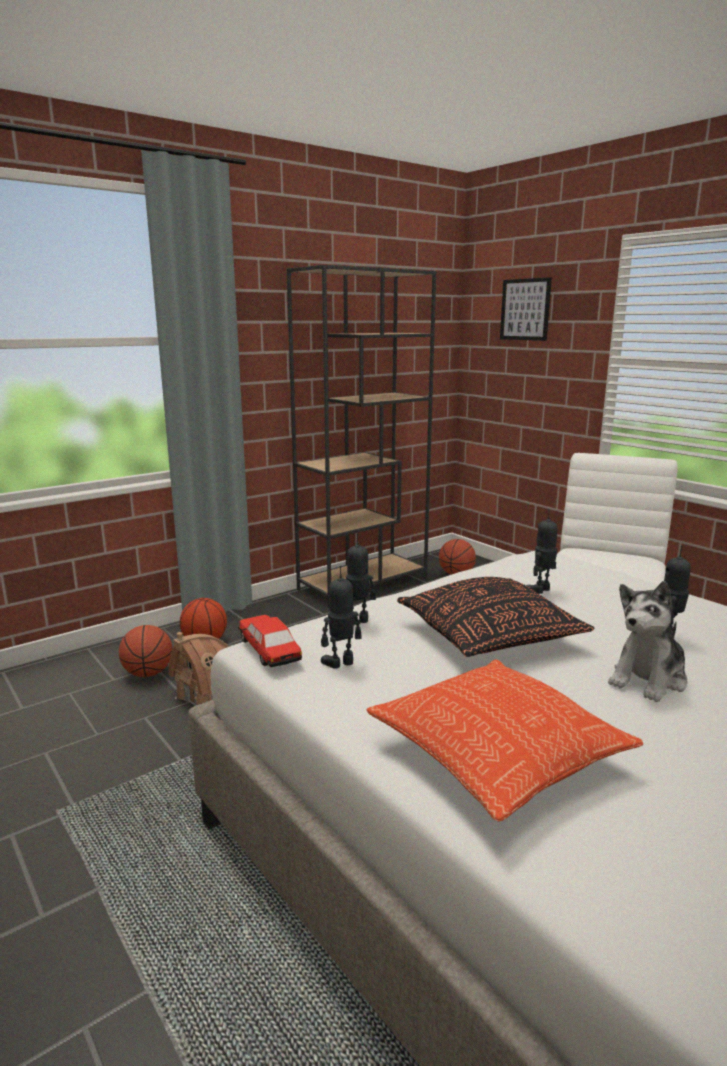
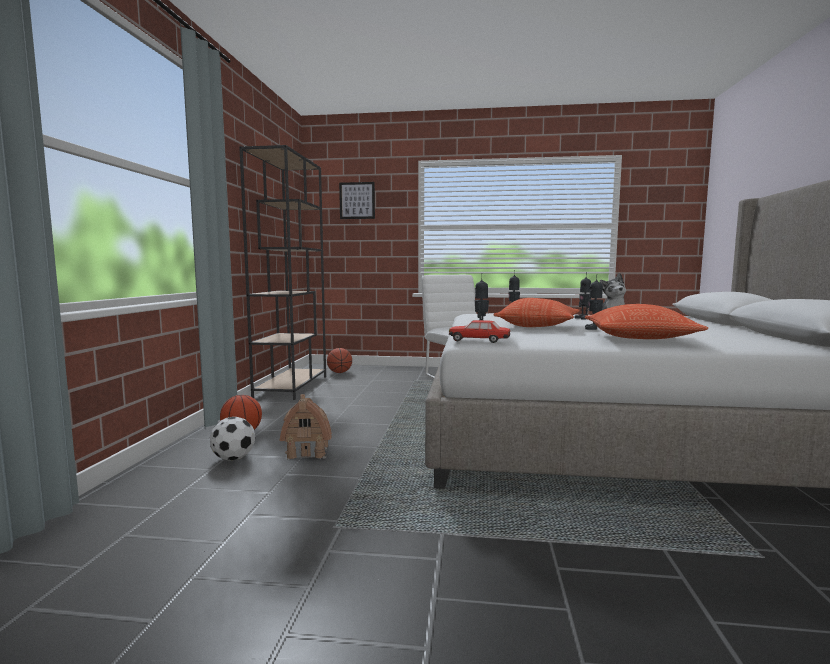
camera: 45 degrees left, 10 degrees down
basketball [119,625,173,677] -> football [210,417,255,461]
toy robot [321,566,361,669] -> toy robot moved to [585,274,603,330]
black pillow [397,577,595,657] -> orange pillow [494,298,580,327]

